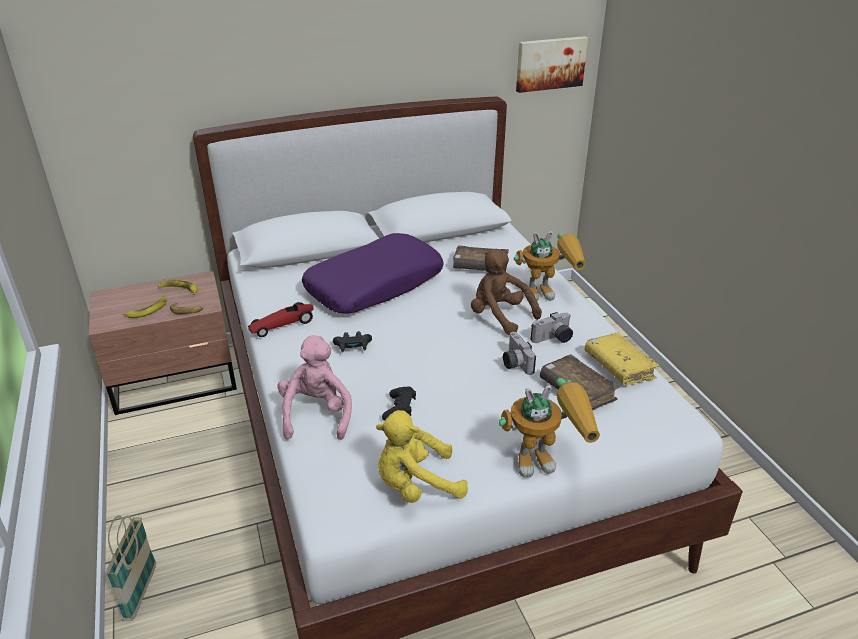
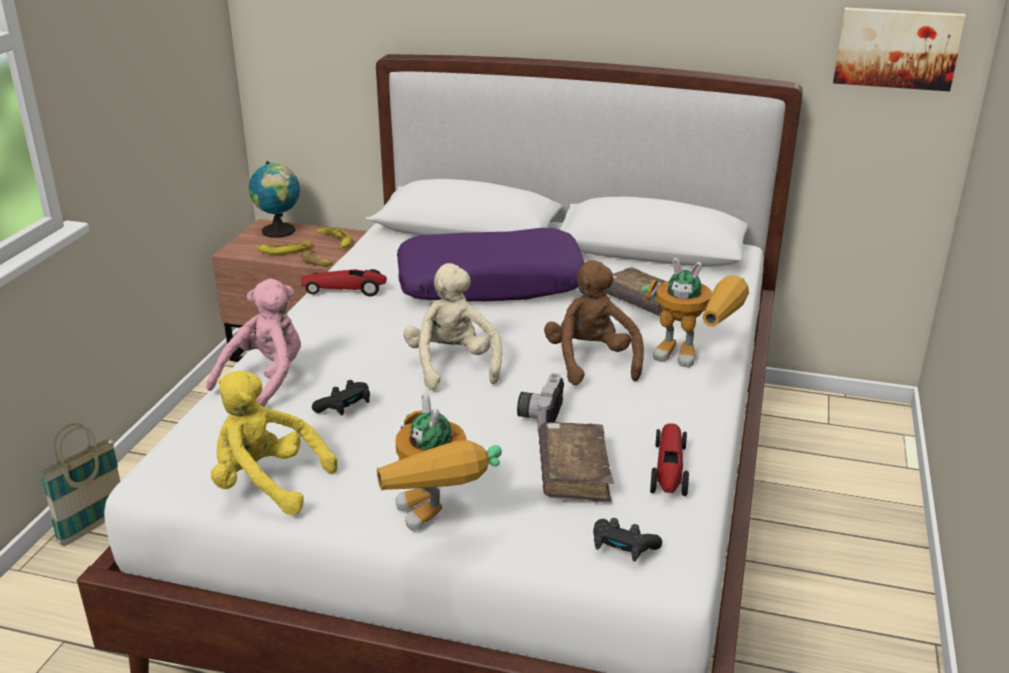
camera: 35 degrees right, 5 degrees down
black game controller [333,331,372,352] -> black game controller moved to [593,518,662,562]
toy robot [499,378,600,478] -> toy robot turned 45 degrees clockwise [377,393,502,531]
camera [531,312,573,343] -> none
yellow book [584,333,659,386] -> toy car [650,423,689,496]
none -> globe [249,161,300,238]
none -> beige plush toy [403,263,502,390]

